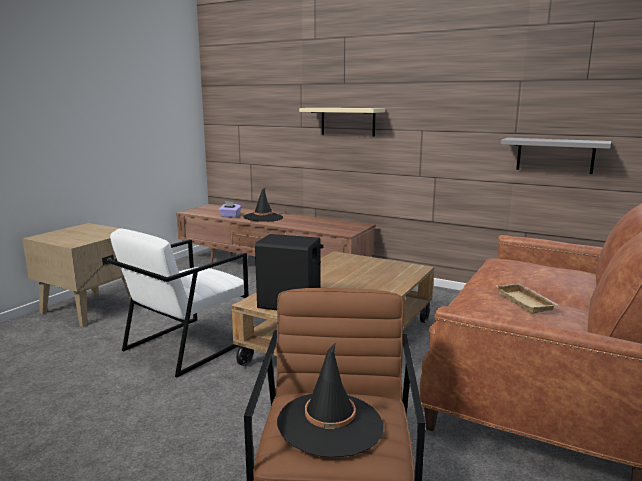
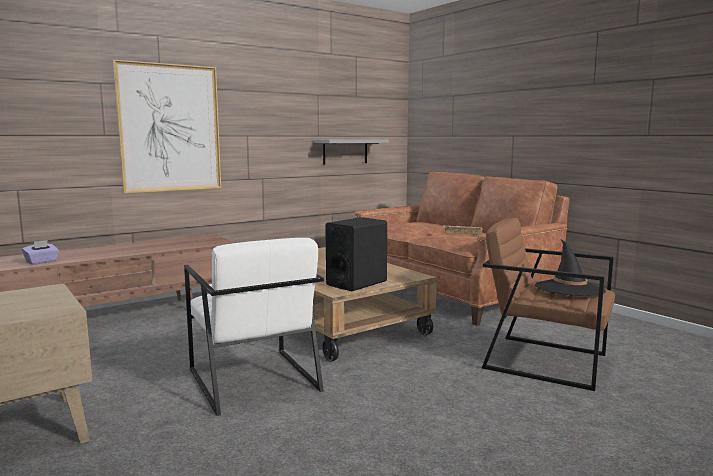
camera: 65 degrees left, 5 degrees down
black hat [243,188,283,222] -> none
beige shelf [299,108,385,137] -> picture [113,60,221,193]

